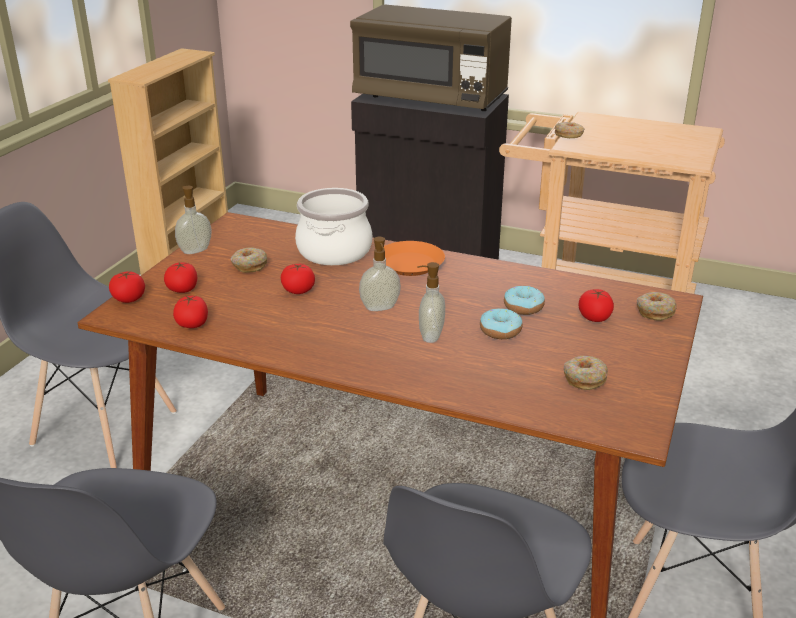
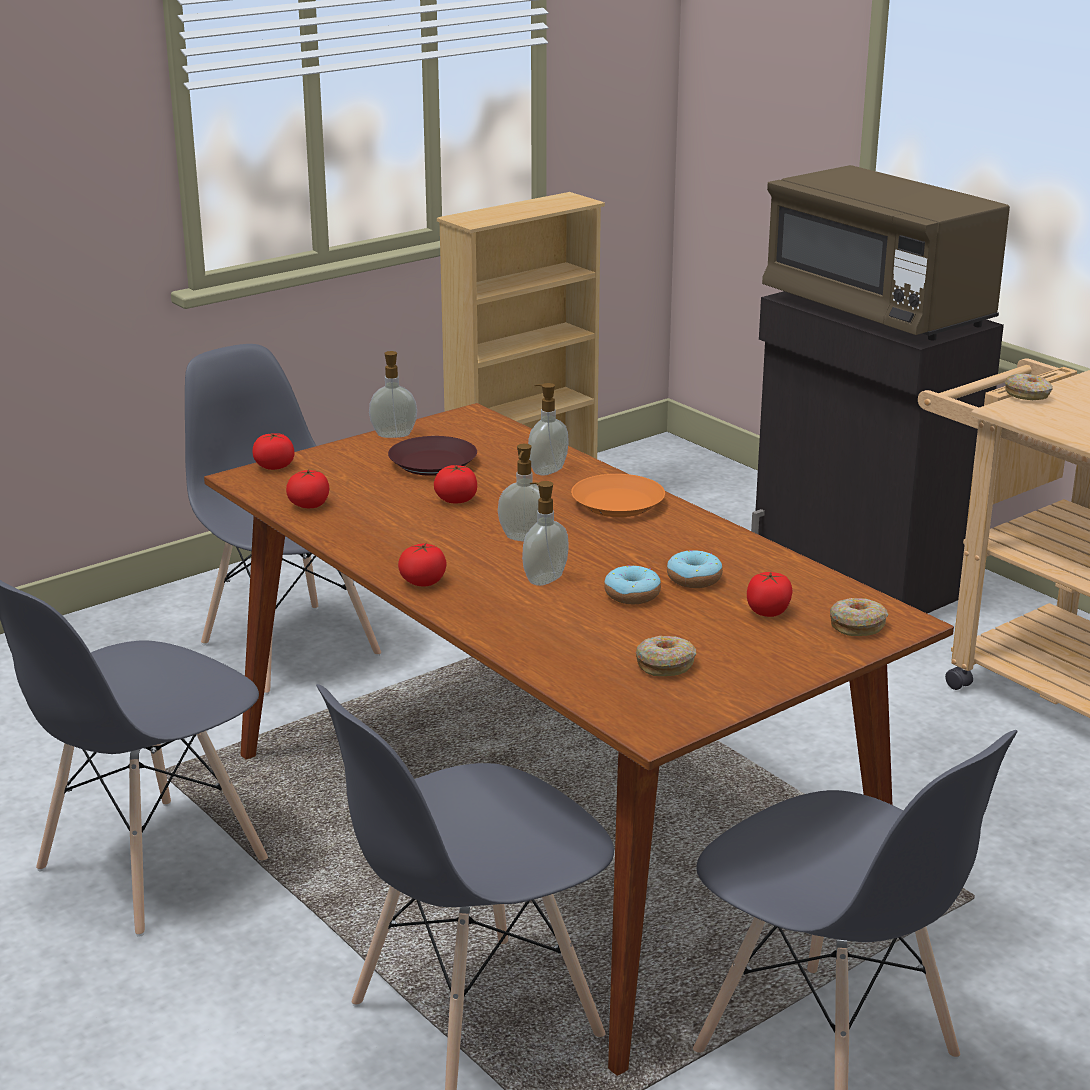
camera: 30 degrees right, 5 degrees down
tomato [164,262,197,293] -> tomato moved to [398,542,447,586]
donut [231,247,267,273] -> brown plate [388,436,477,476]
cooking pot [295,188,372,265] -> soap dispenser [528,383,569,475]

